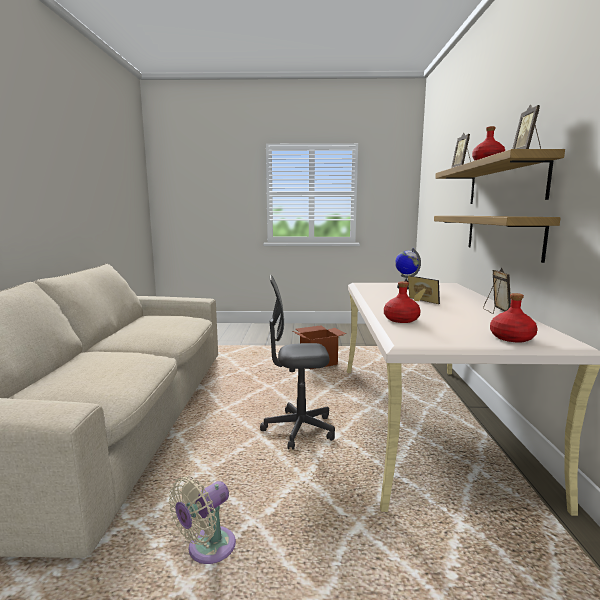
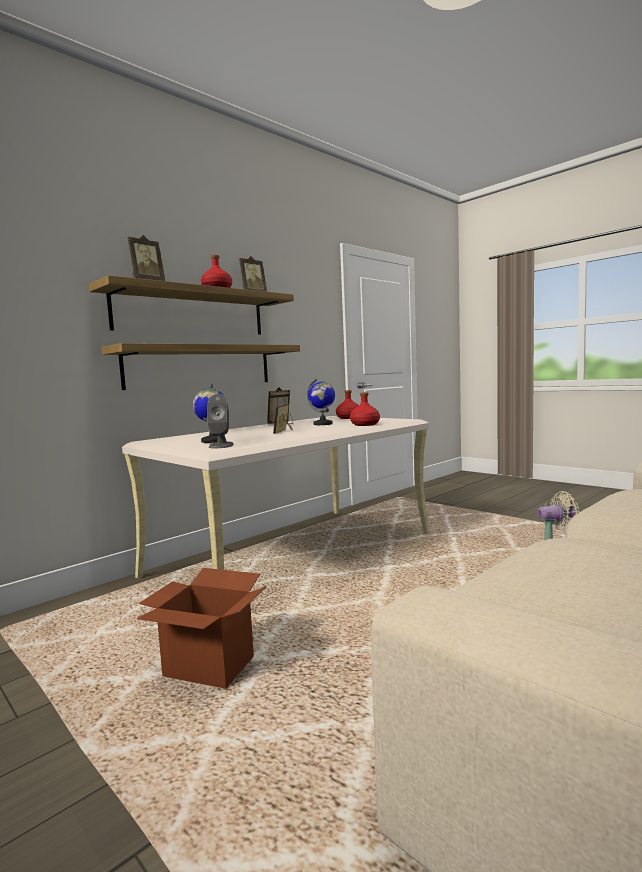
camera: 135 degrees left, 5 degrees down
grey office chair [260,275,335,450] -> none
none -> grey speaker [207,394,234,448]
none -> globe [307,378,335,425]

